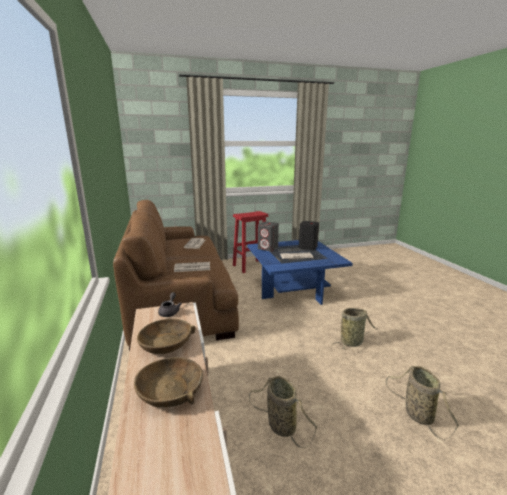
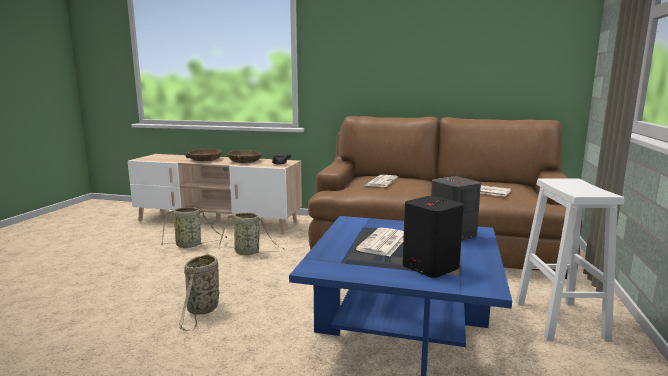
camera: 120 degrees right, 5 degrees down
red stool [233,211,268,273] -> white stool [516,178,624,341]
basket [386,366,459,440] -> basket moved to [218,212,285,255]

